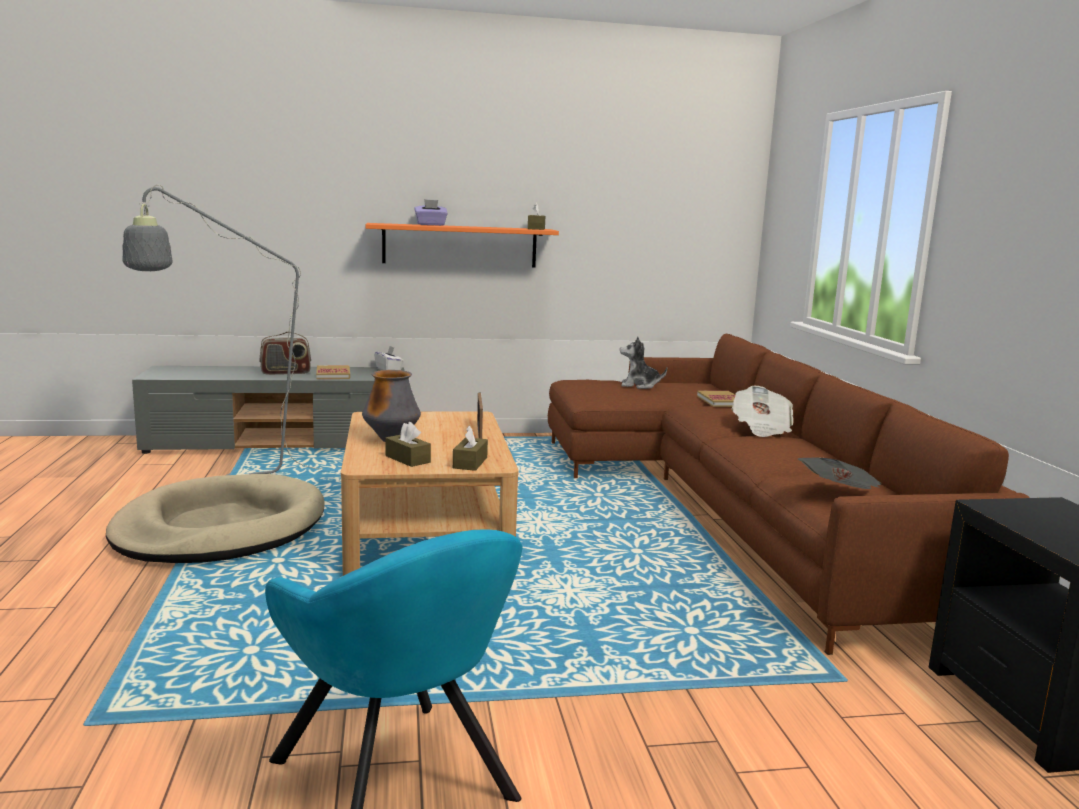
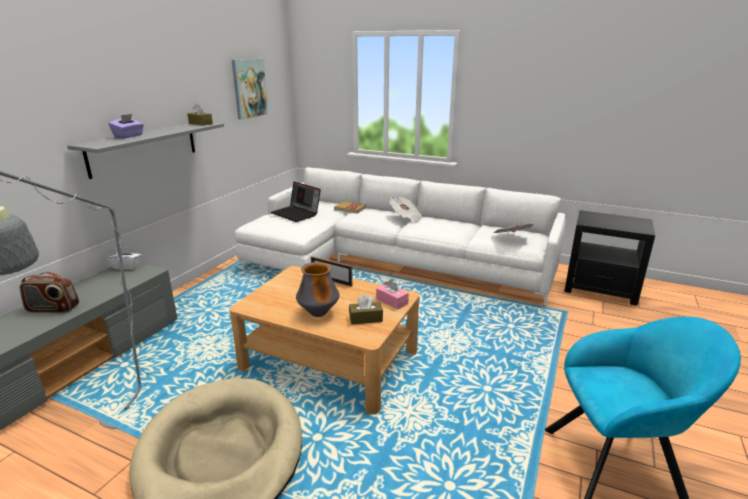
camera: 55 degrees left, 10 degrees up
radio [259,332,311,375] -> radio turned 75 degrees clockwise [20,272,79,313]
book [316,365,350,379] -> none
orange shelf [365,223,559,267] -> grey shelf [67,123,224,179]
brown tissue box [453,425,488,471] -> pink tissue box [377,279,409,310]
brown sofa [548,334,1030,655] -> white sofa [235,167,566,306]
plush toy [620,336,667,389] -> laptop [271,182,321,222]
none -> picture [232,59,268,119]

